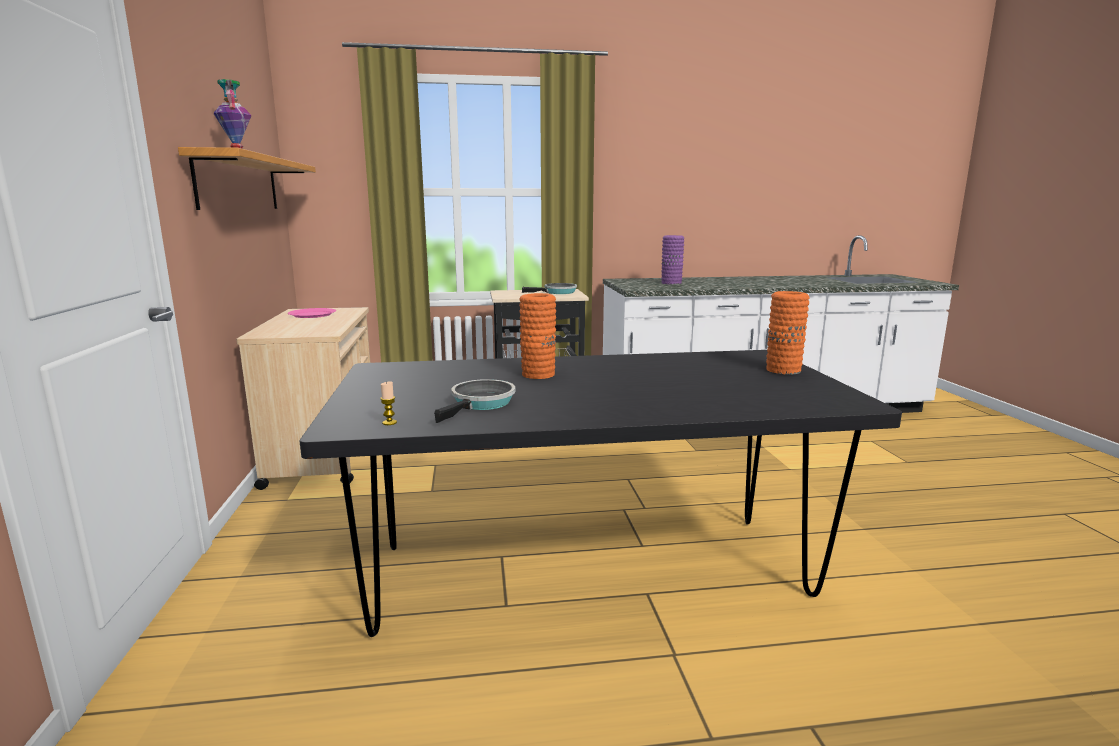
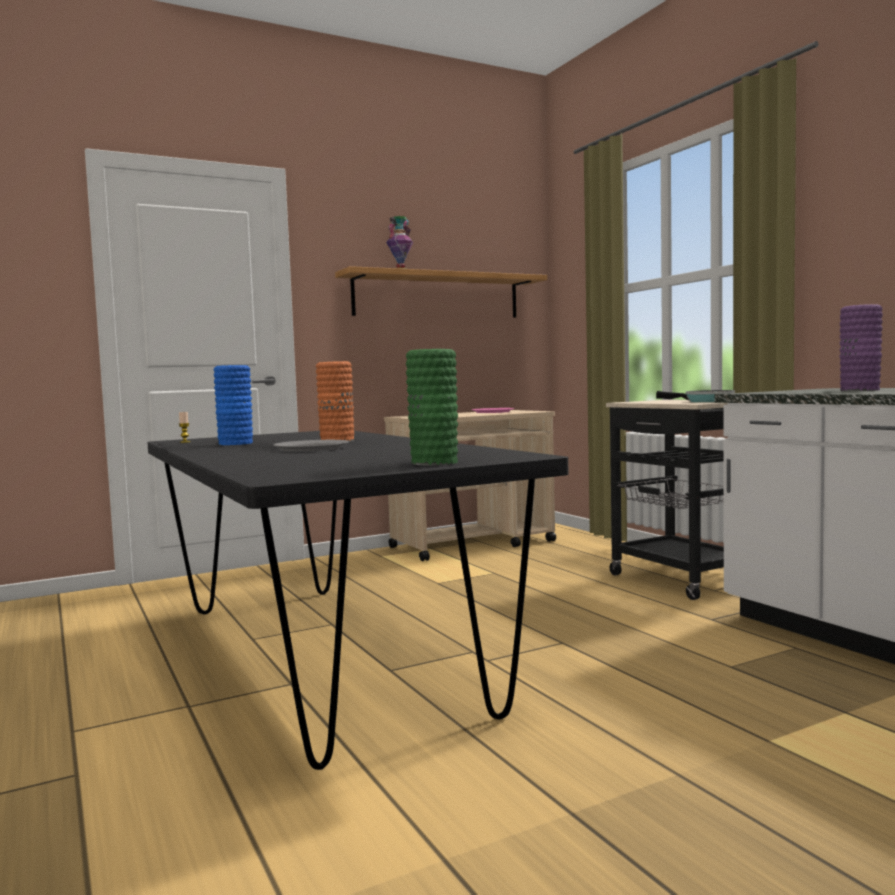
camera: 70 degrees right, 10 degrees down
frying pan [434,379,516,423] -> blue vase [214,365,253,445]
orange vase [766,291,810,375] -> green vase [406,349,458,465]
none -> grey plate [273,440,349,451]

